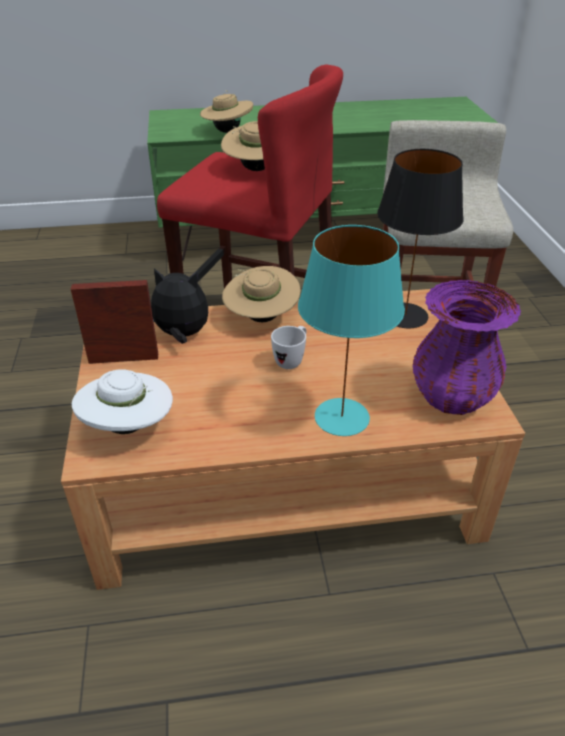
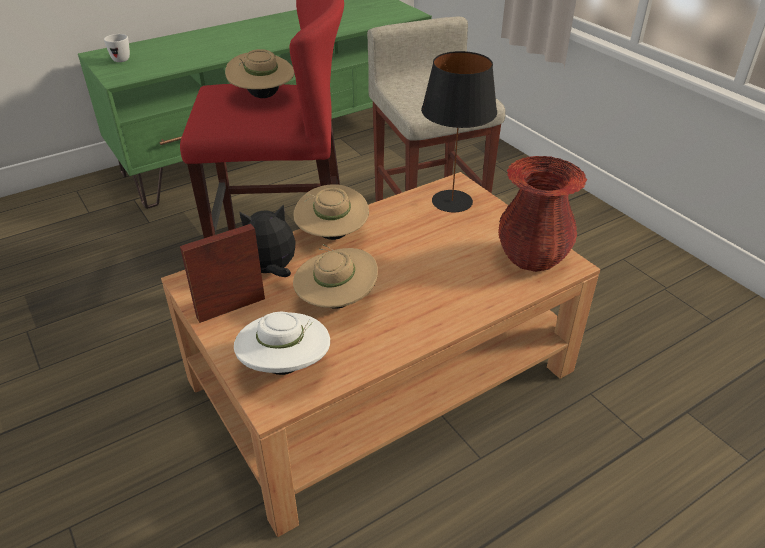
camera: 25 degrees left, 0 degrees up
beige hat [200,90,253,133] -> beige hat moved to [293,244,378,309]
white mug [271,326,307,369] -> white mug moved to [104,34,130,62]
turquoise table lamp [298,225,405,436] -> none
purple vase [412,280,521,415] -> red vase [498,156,587,272]

